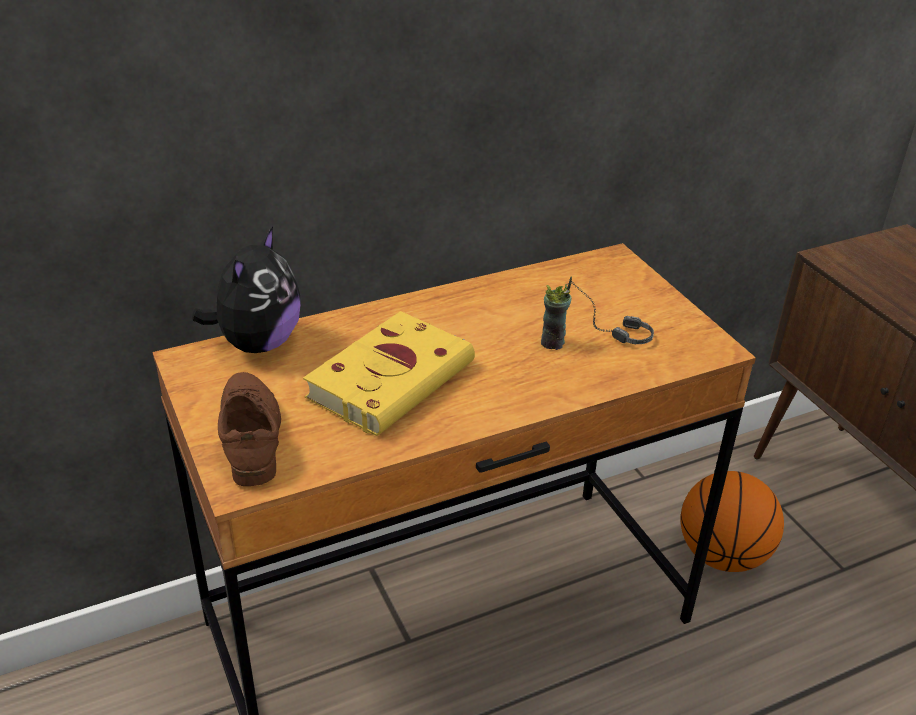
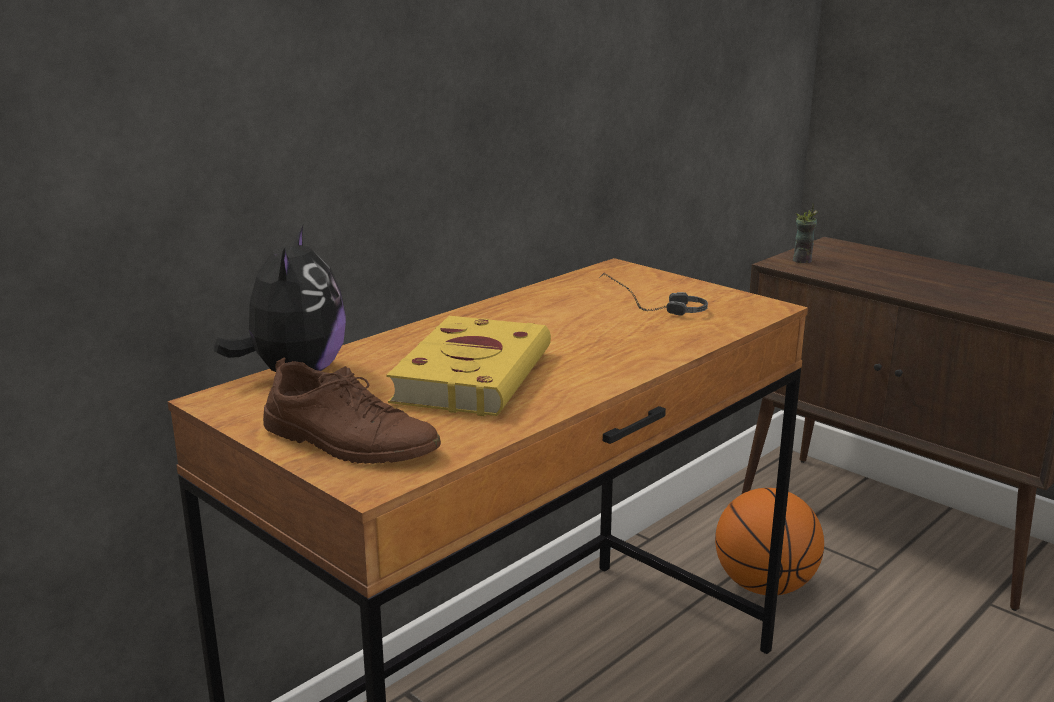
camera: 20 degrees left, 15 degrees down
brown shoe [218,372,281,486] -> brown shoe turned 150 degrees clockwise [263,357,441,464]
cup [541,277,572,350] -> cup moved to [793,203,818,263]

